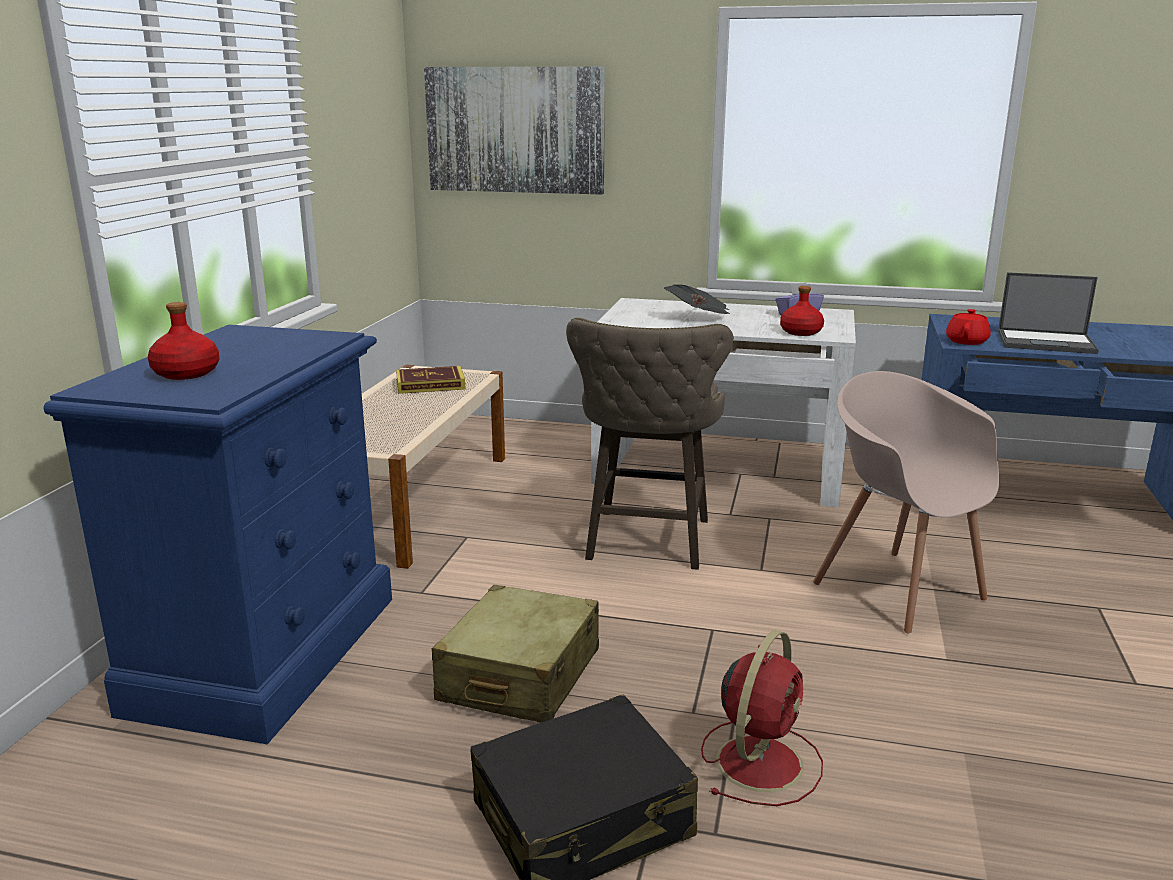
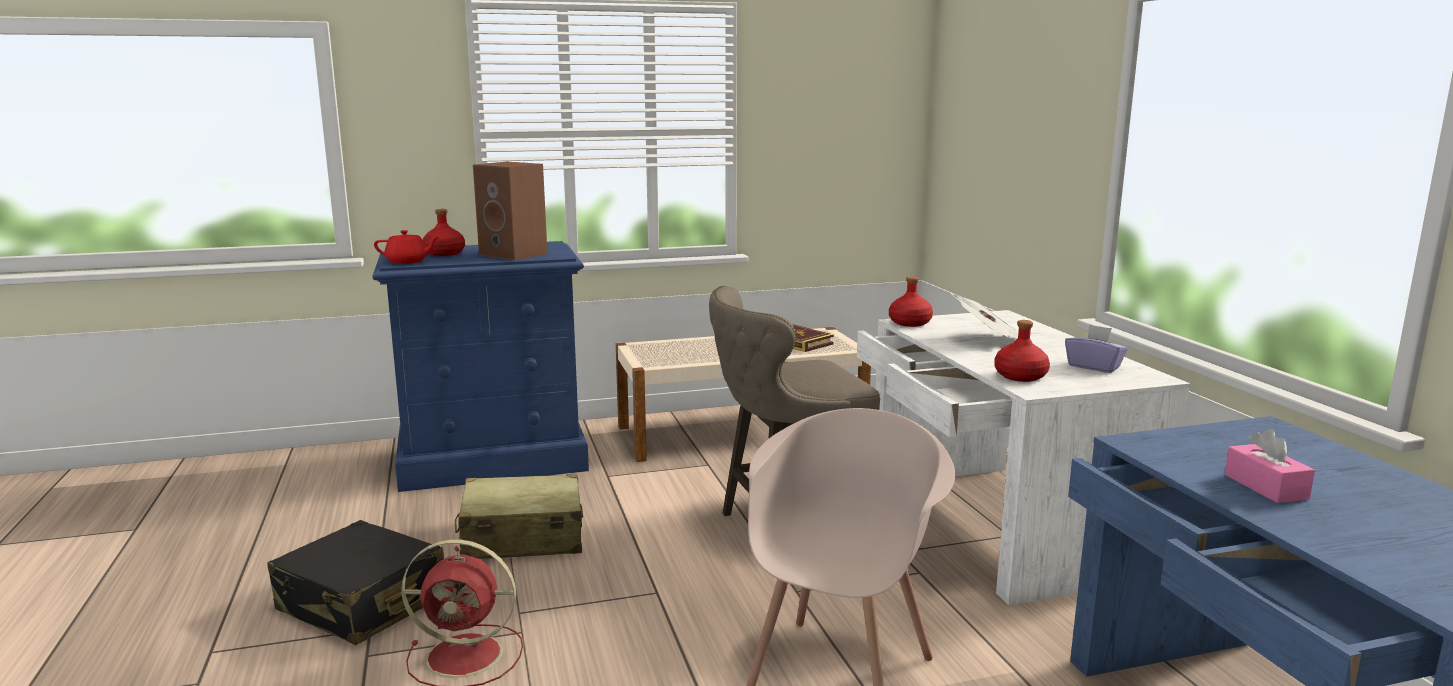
camera: 60 degrees right, 5 degrees down
picture [424,67,605,195] -> none
red teapot [946,309,991,345] -> red teapot moved to [374,230,439,264]
laptop [998,272,1099,354] -> pink tissue box [1225,429,1315,503]
none -> brown speaker [473,162,548,260]
none -> red bottle [889,276,933,327]

